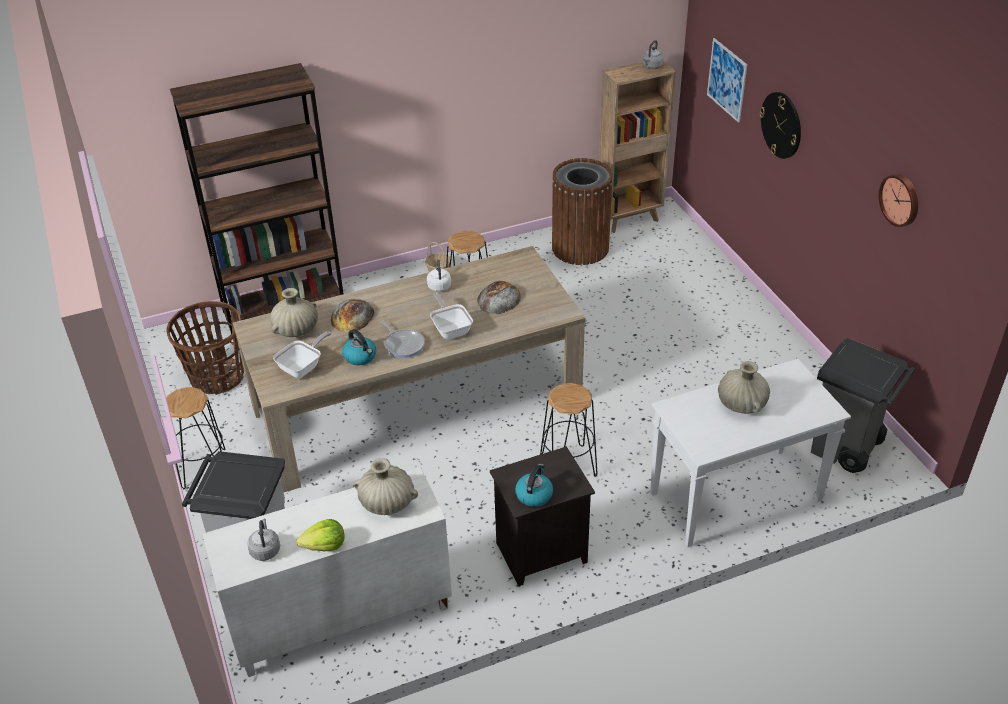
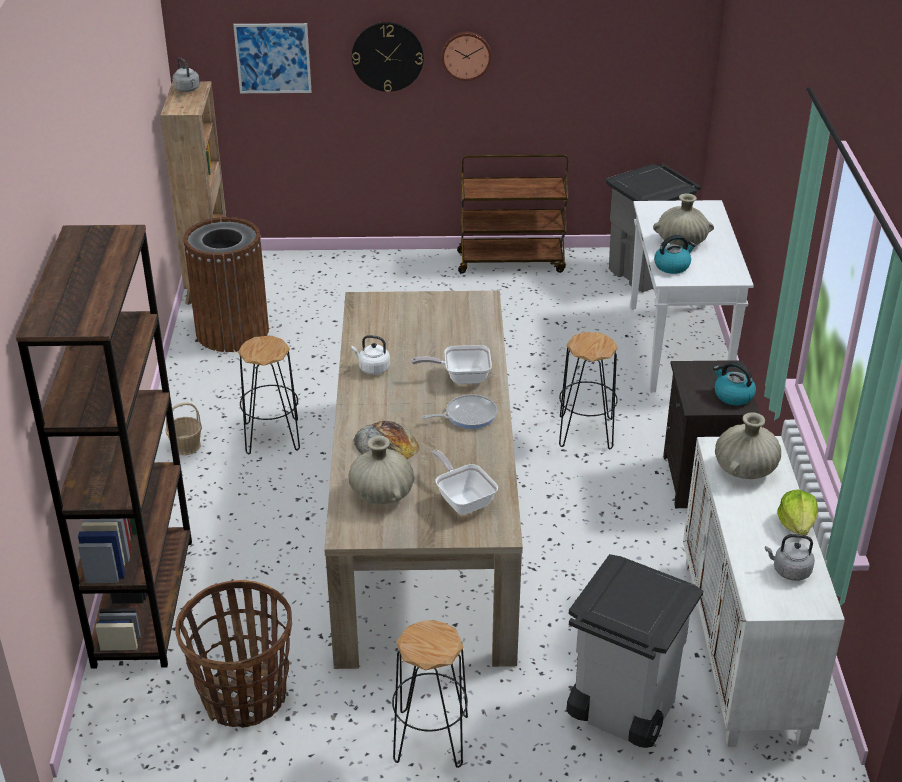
camera: 70 degrees left, 5 degrees down
kettle [342,329,376,365] -> kettle moved to [654,235,696,274]
bread [477,281,521,314] -> none
wall clock [879,174,918,227] -> wall clock moved to [442,32,491,81]
none -> brown cart [457,154,568,274]

